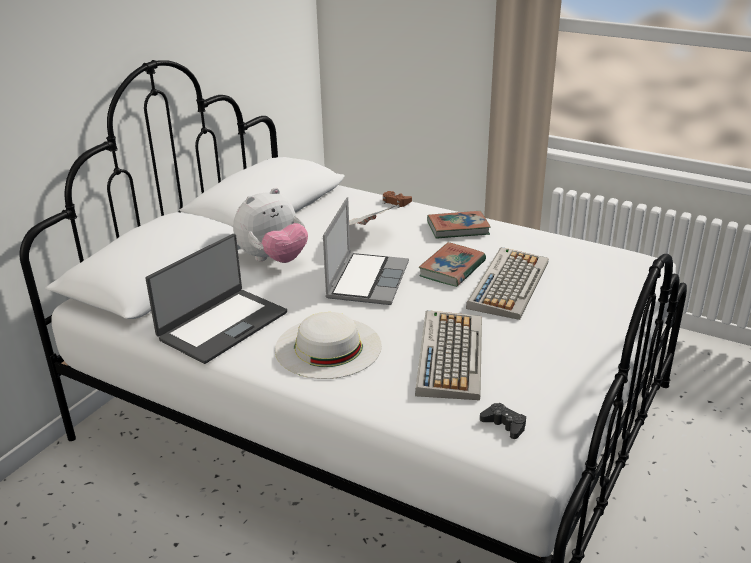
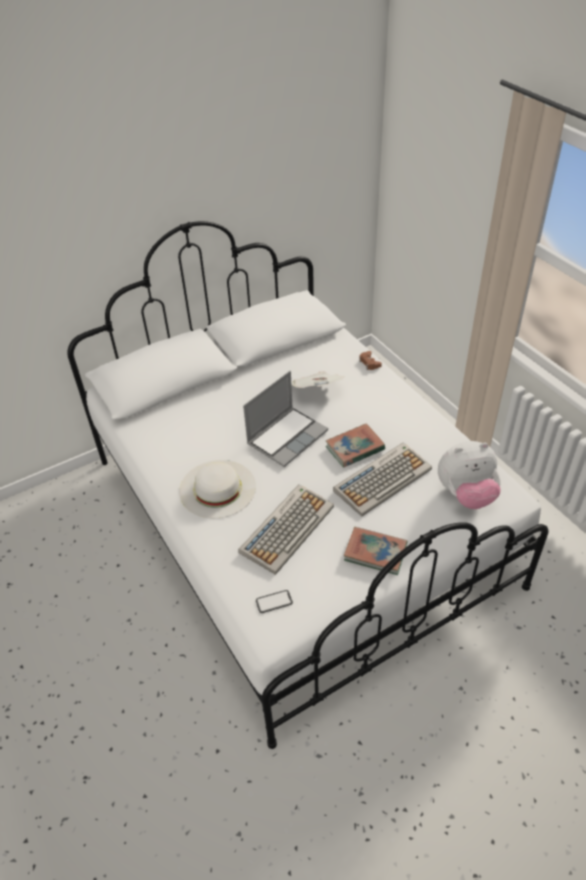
camera: 30 degrees right, 15 degrees up
laptop [146,234,287,364] -> none
plush toy [233,188,308,263] -> plush toy moved to [438,441,501,509]
book [427,211,491,239] -> book moved to [344,527,407,575]
black game controller [480,403,526,439] -> phone [256,590,293,613]

